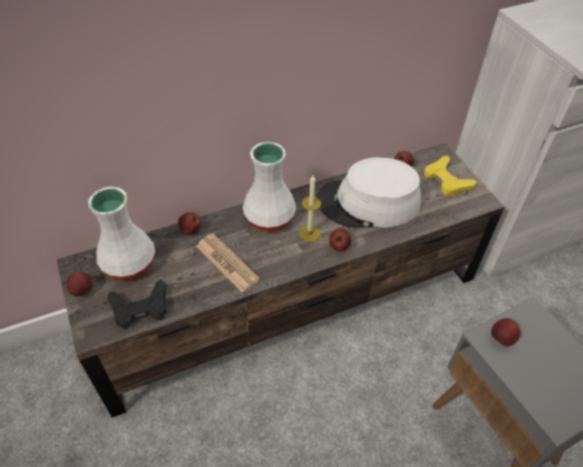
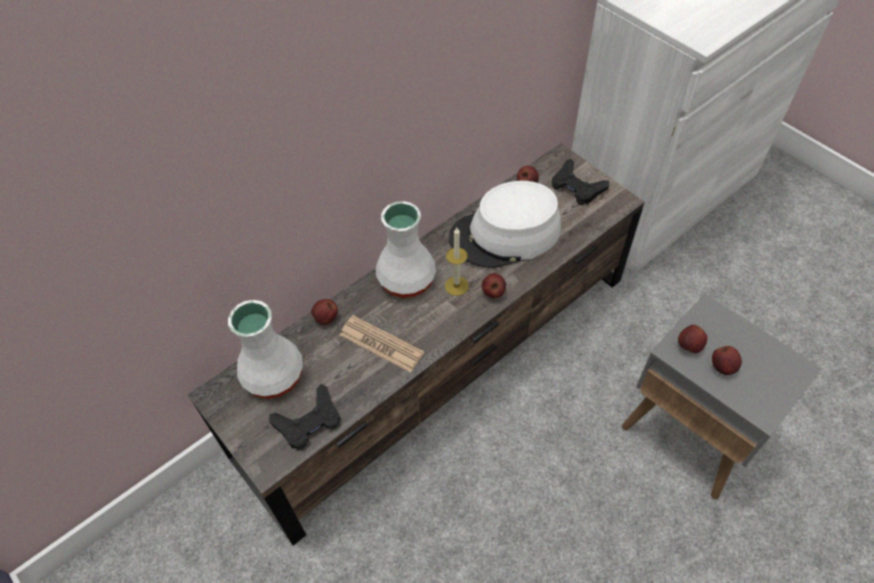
camera: 15 degrees left, 5 degrees up
apple [67,272,93,296] -> apple moved to [712,346,742,375]
yellow game controller [424,155,476,196] -> black game controller [552,159,609,205]

